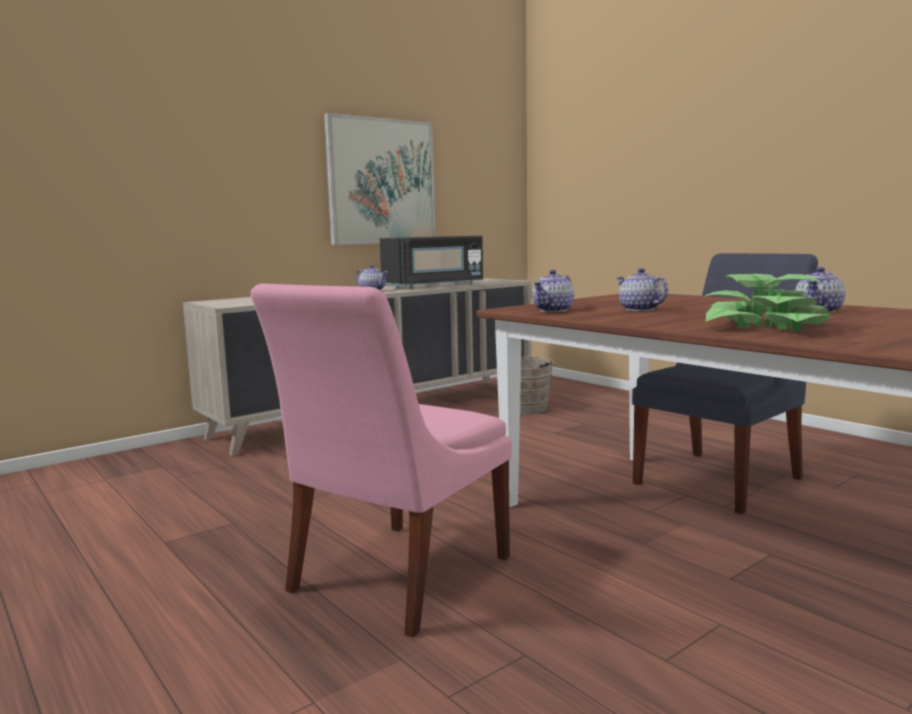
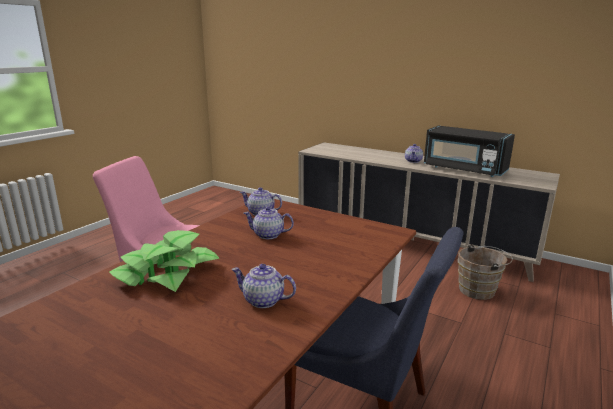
camera: 70 degrees right, 10 degrees up
picture [324,113,435,245] -> none
teapot [616,268,668,311] -> teapot turned 120 degrees counterclockwise [244,207,294,239]

